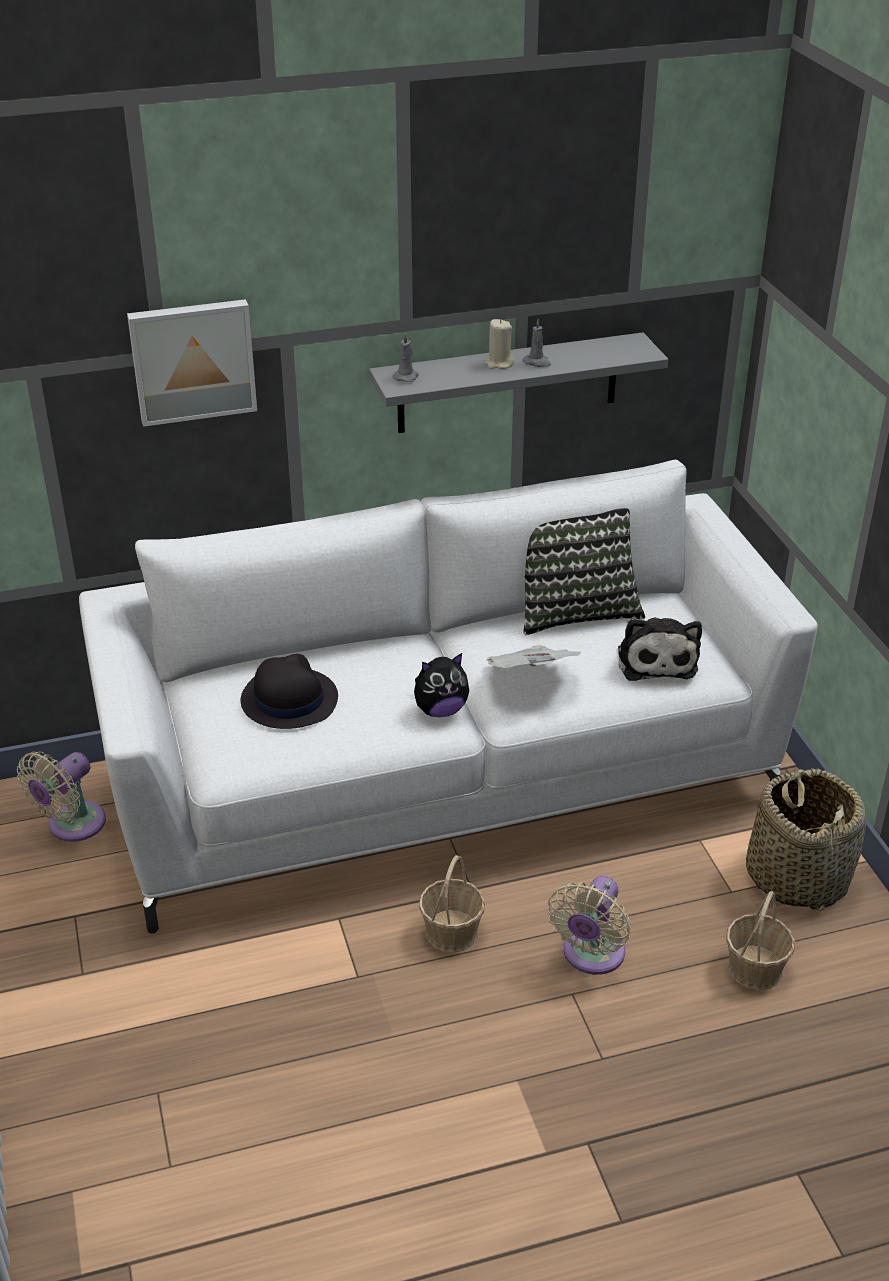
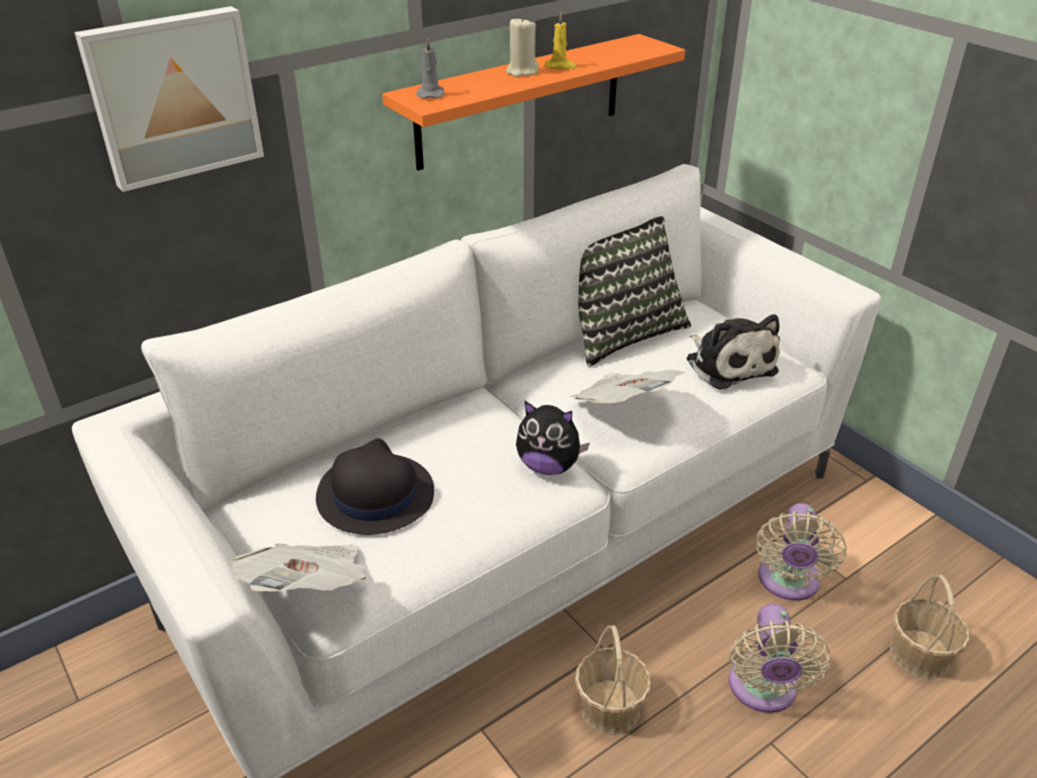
camera: 20 degrees left, 0 degrees up
beige fan [17,752,106,842] -> beige fan moved to [756,503,846,601]
grey shelf [369,332,668,433] -> orange shelf [382,34,685,171]
plush toy [414,653,469,717] -> plush toy turned 60 degrees clockwise [516,400,590,475]
grey candle [523,319,551,367] -> yellow candle [545,13,577,70]
basket [746,768,866,911] -> none
none -> newspaper [230,543,367,592]

